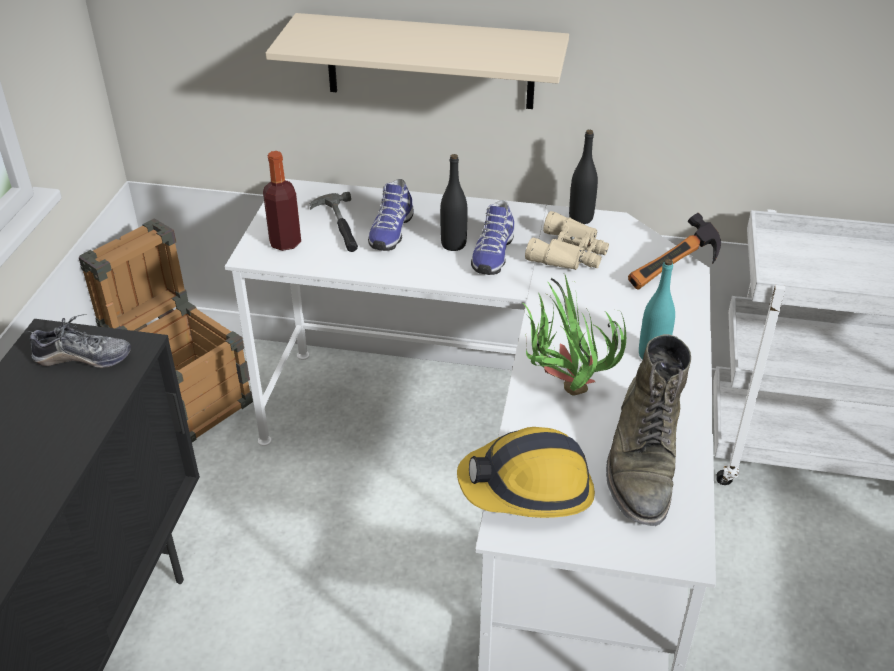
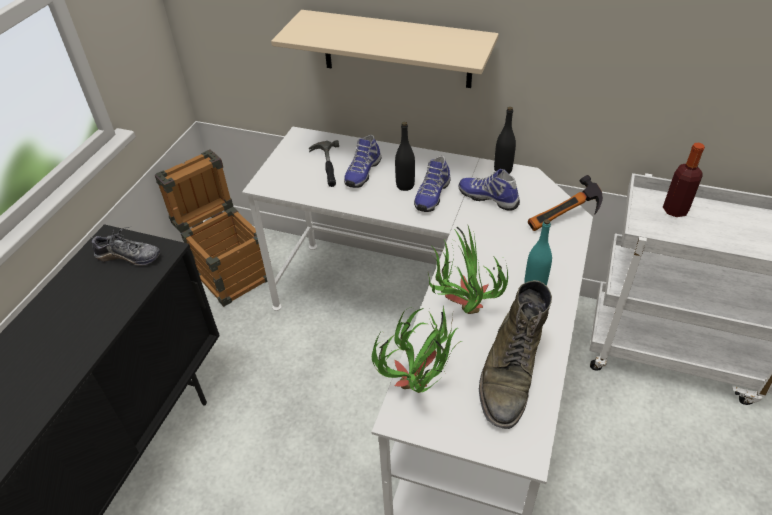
camera: 10 degrees right, 5 degrees up
bottle [263,151,301,251] -> bottle moved to [663,143,705,217]
hard hat [457,427,595,518] -> potted plant [372,305,462,393]
beige binoculars [525,211,609,270] -> shoe [459,169,520,211]

